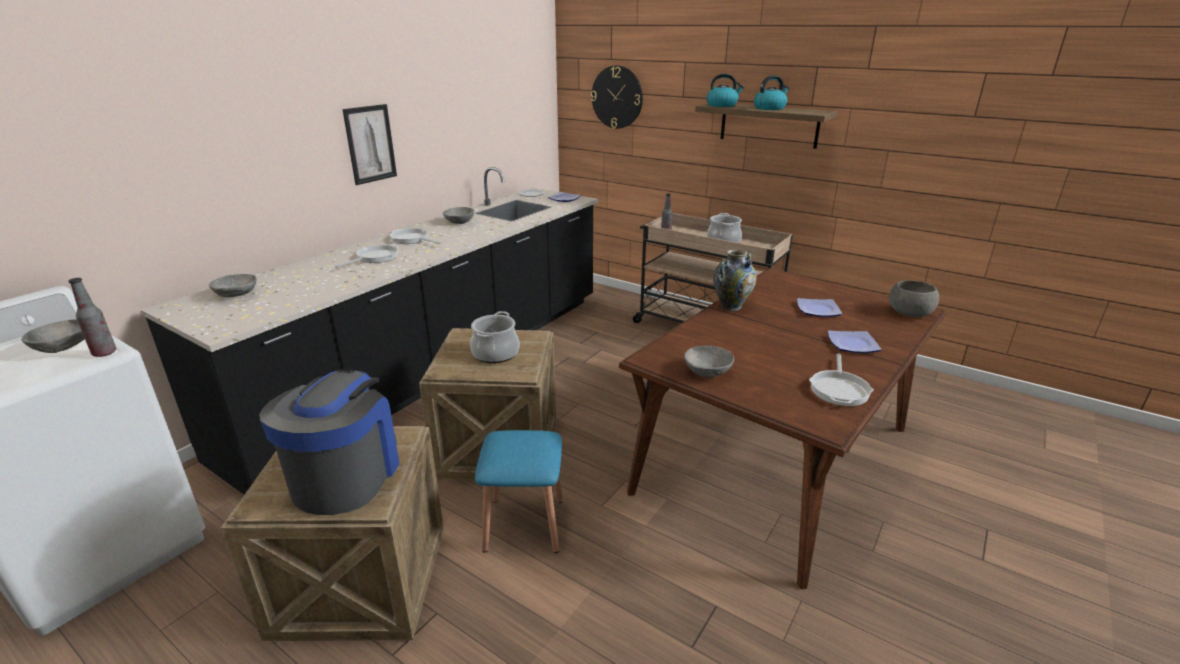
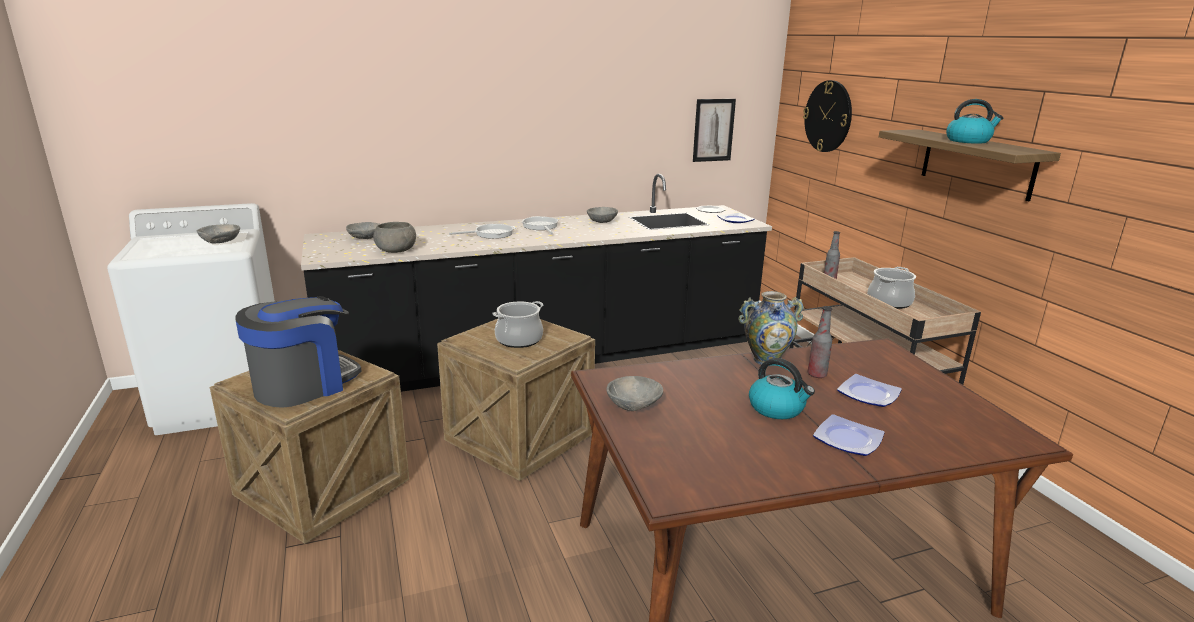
camera: 35 degrees right, 5 degrees down
bottle [68,278,116,357] -> bottle moved to [808,306,832,378]
picture [342,104,397,185] -> picture moved to [693,99,736,162]
blue stool [475,430,563,553] -> none
kettle [707,73,744,107] -> kettle moved to [749,358,815,419]
frying pan [809,354,874,406] -> none
grey bowl [889,280,939,317] -> grey bowl moved to [373,222,416,253]

